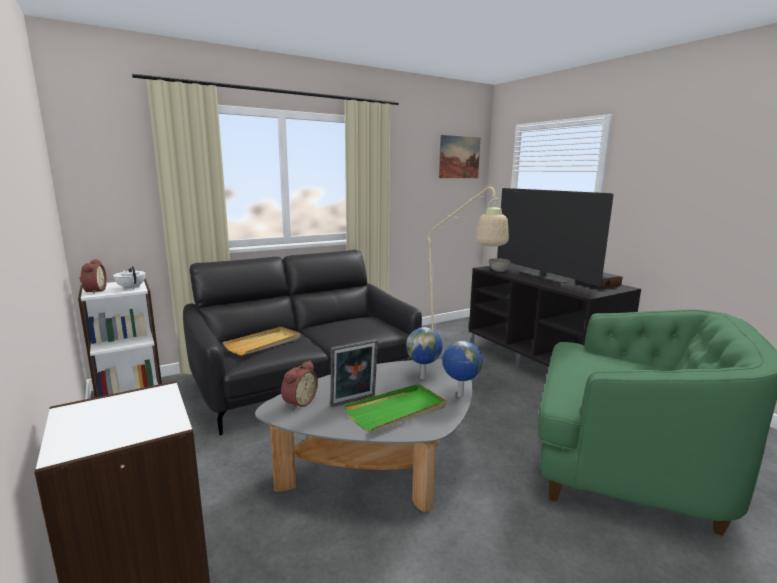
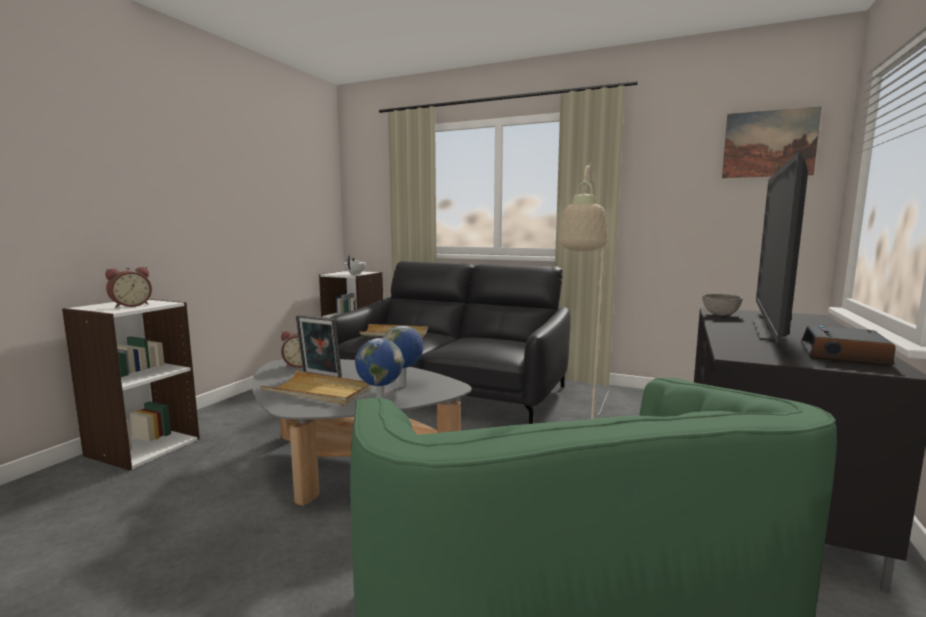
camera: 55 degrees right, 5 degrees down
alarm clock [79,259,107,294] -> alarm clock moved to [105,267,152,308]
green tray [344,384,446,432] -> beige tray [260,371,372,405]

